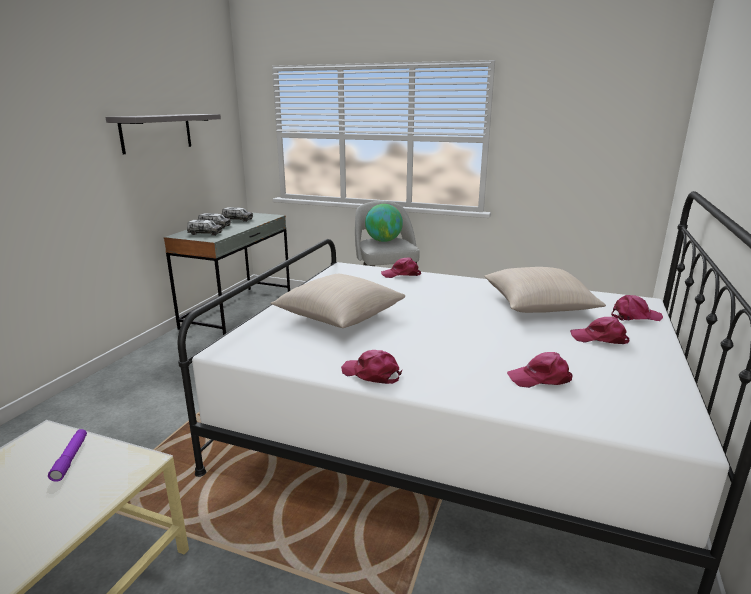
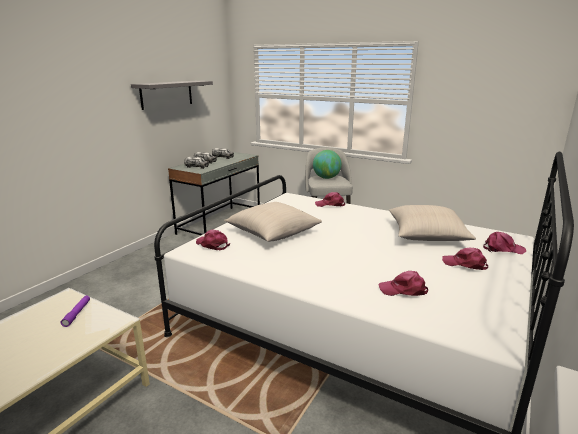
camera: 10 degrees right, 0 degrees up
pink cap [341,350,402,384] -> pink cap moved to [196,230,230,250]

